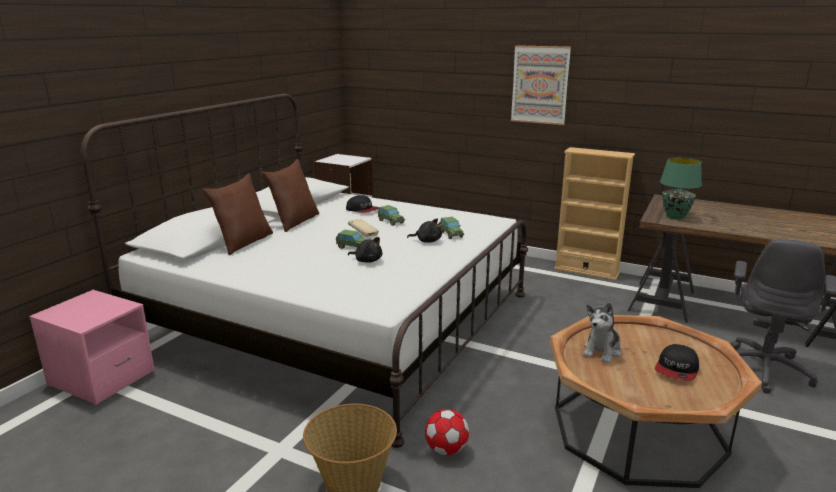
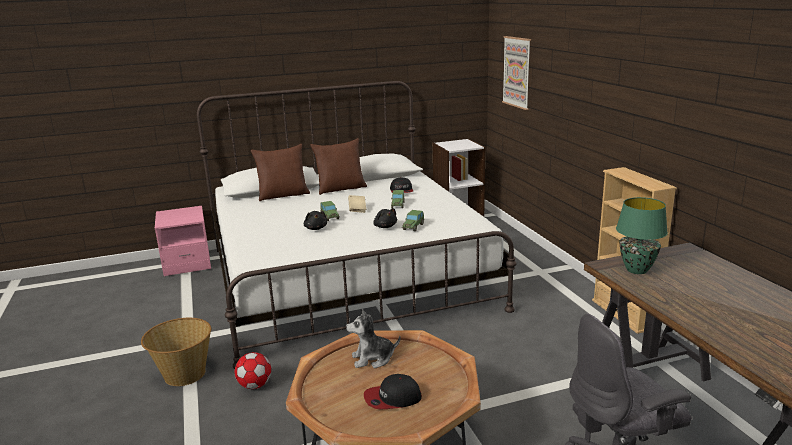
camera: 45 degrees right, 0 degrees up
picture [511,45,571,125] -> picture moved to [502,36,531,110]

